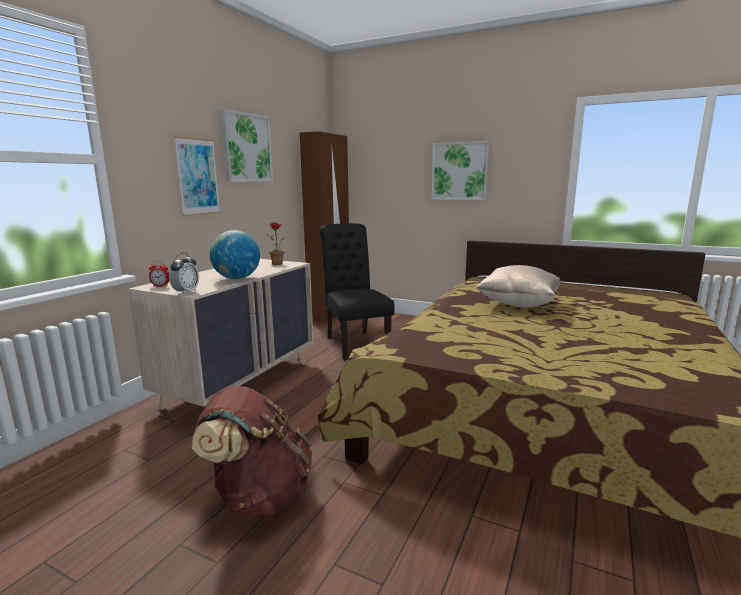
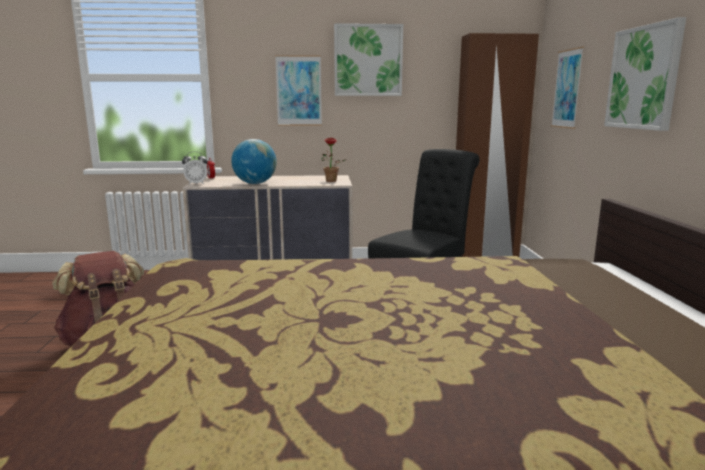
camera: 60 degrees right, 0 degrees up
beige pillow [476,265,561,307] -> none
none -> picture [551,47,584,129]

